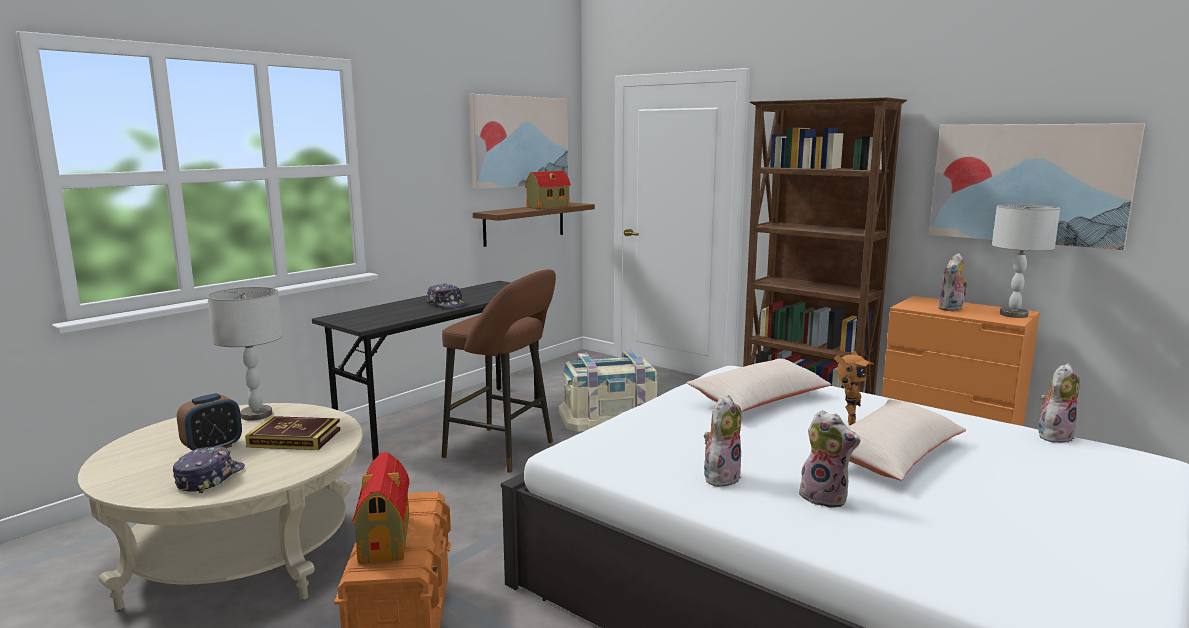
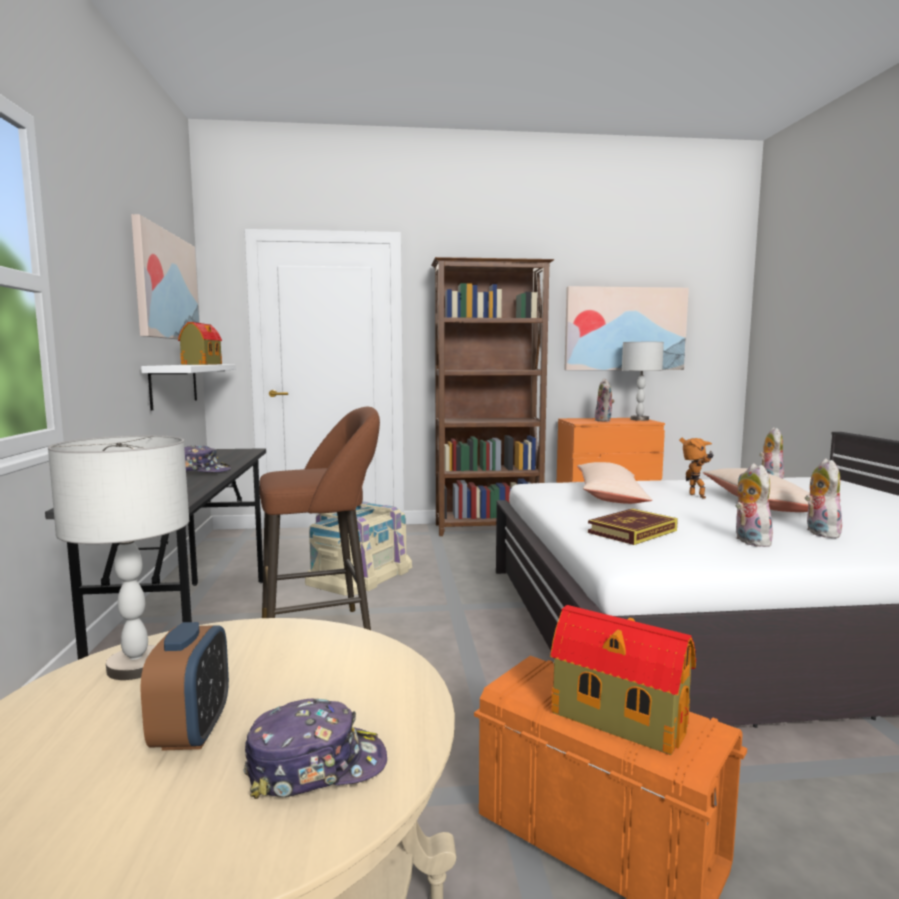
camera: 45 degrees left, 5 degrees down
cap [173,446,245,493] -> cap turned 105 degrees clockwise [243,699,387,799]
book [245,416,341,450] -> book moved to [588,509,678,545]
brown shelf [473,202,595,247] -> white shelf [141,364,236,410]
plush toy [799,410,860,508] -> plush toy turned 75 degrees counterclockwise [805,459,843,538]

